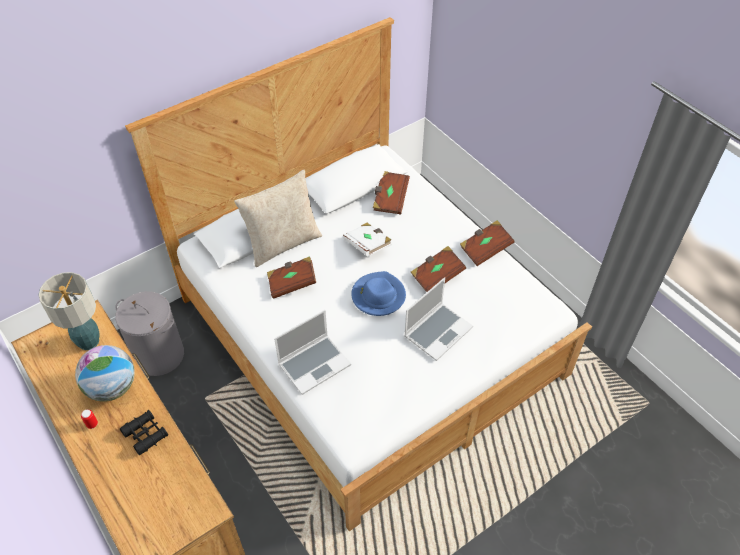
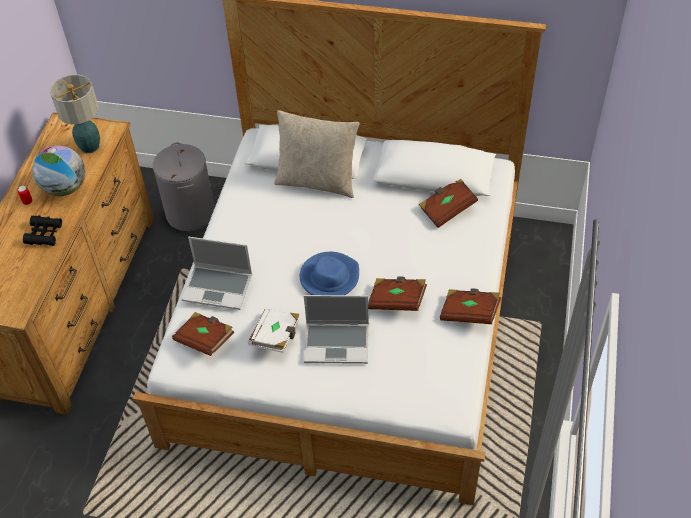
camera: 50 degrees right, 0 degrees up
brown book [267,256,316,299] -> brown book moved to [172,312,234,356]
white book [343,223,392,257] -> white book moved to [248,308,300,353]

